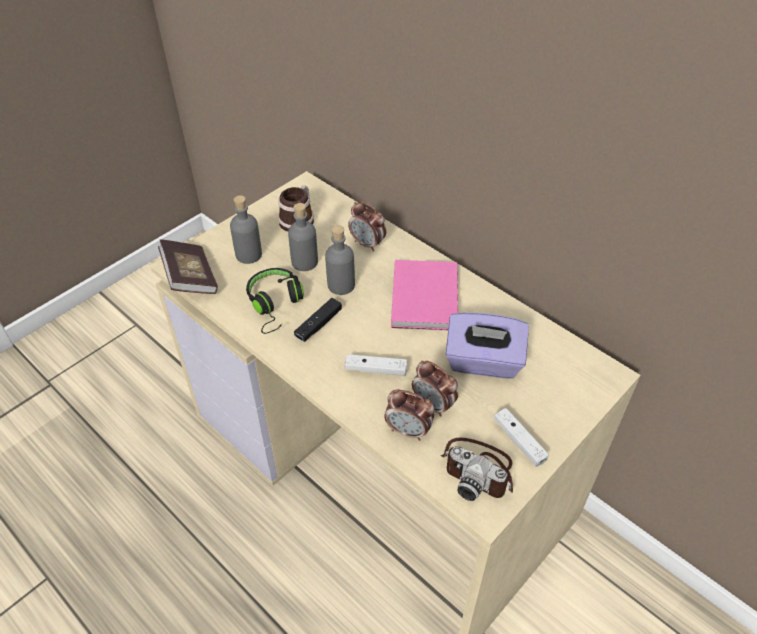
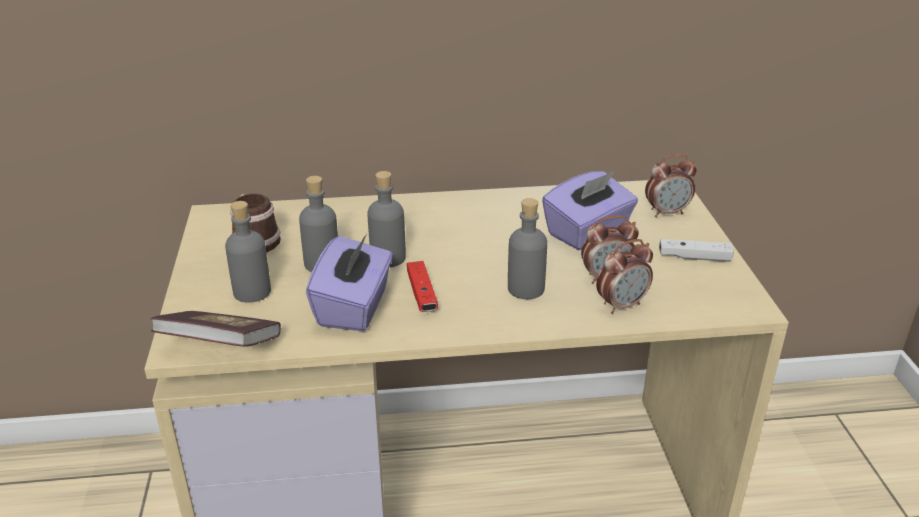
camera: 50 degrees left, 15 degrees down
black headphones [246,268,304,334] -> purple tissue box [306,234,393,331]
black game controller [294,298,342,342] -> red game controller [407,261,438,312]
white game controller [345,354,407,376] -> grey bottle [508,198,547,299]
alarm clock [348,201,386,252] -> alarm clock moved to [645,154,697,217]
pink book [391,260,458,330] -> none
camera [441,438,513,501] -> none

